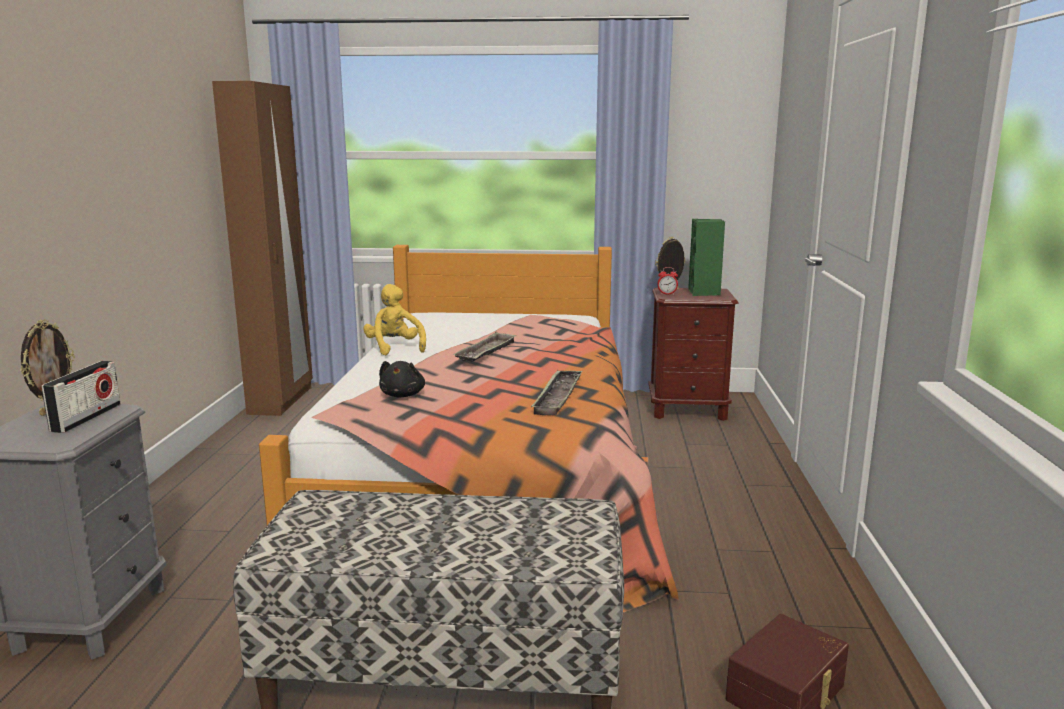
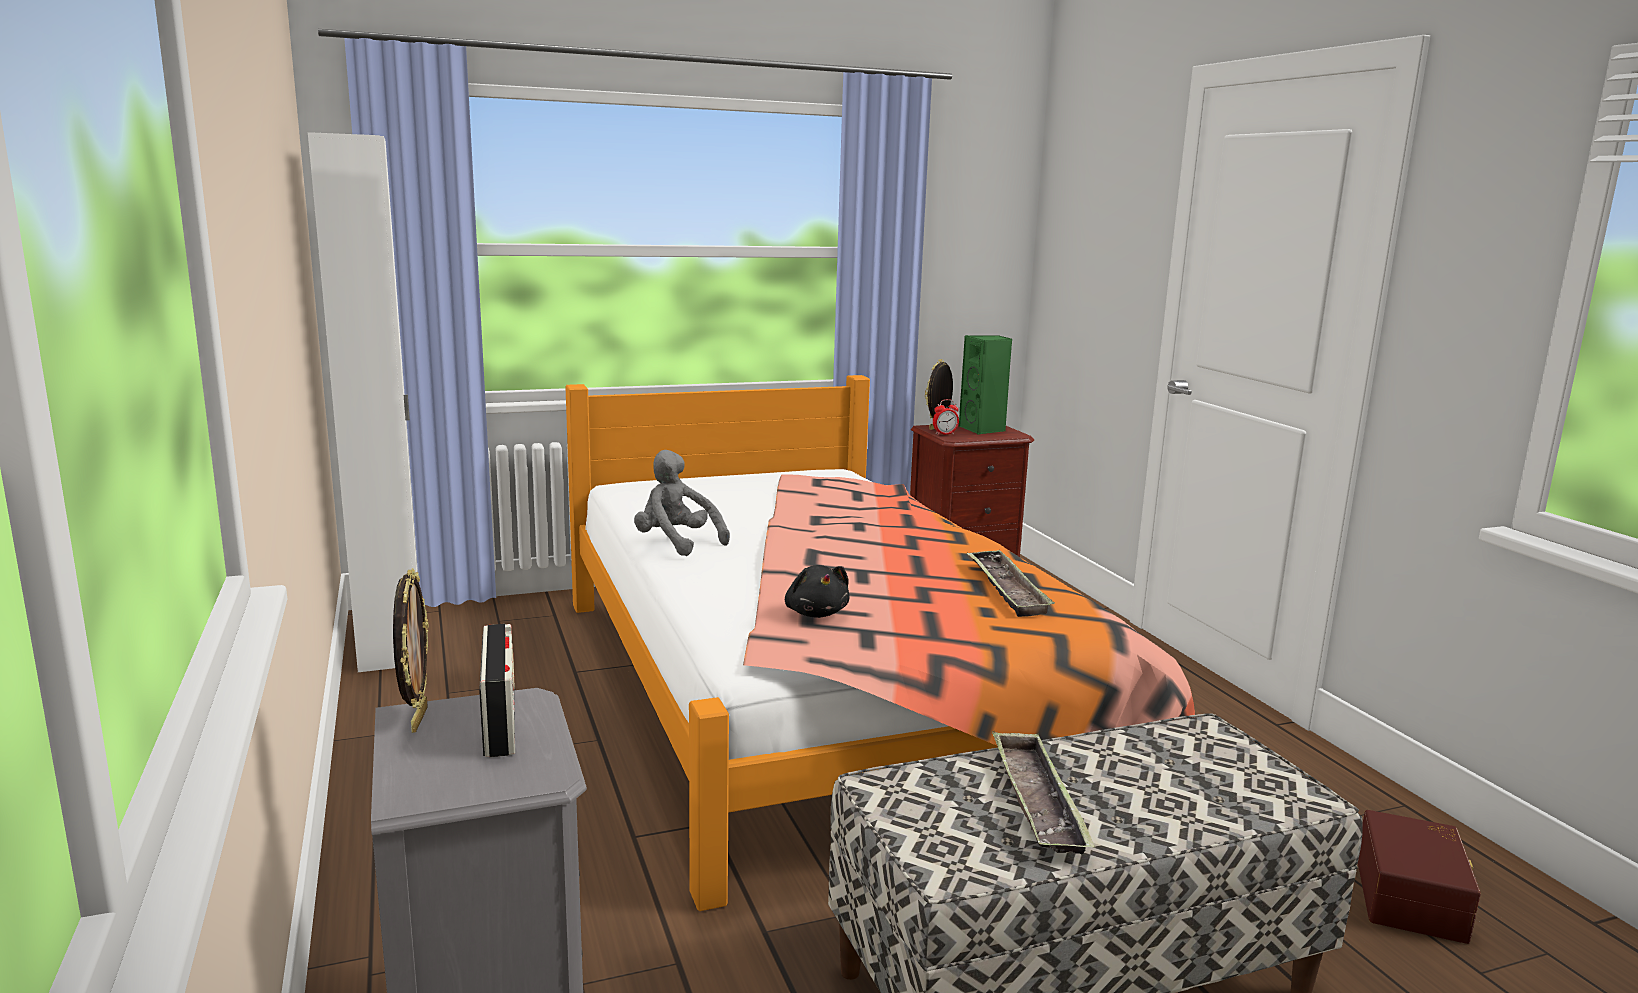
camera: 25 degrees left, 0 degrees up
brown wardrobe [212,81,313,416] -> white wardrobe [308,132,418,672]
yellow plush toy [363,284,426,356] -> grey plush toy [634,450,730,556]
tray [454,332,516,362] -> tray moved to [992,731,1095,854]

